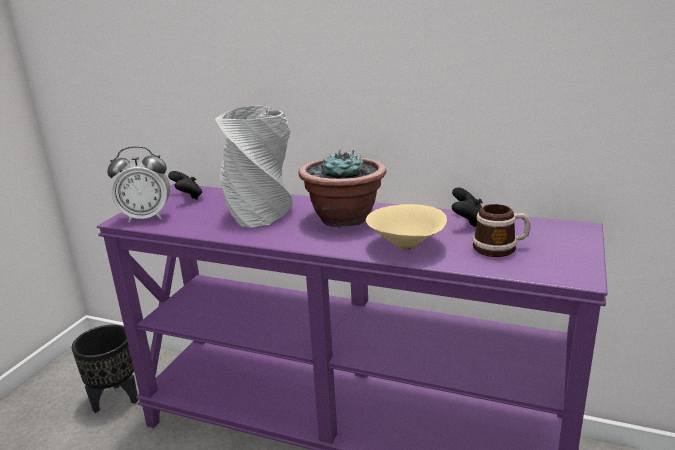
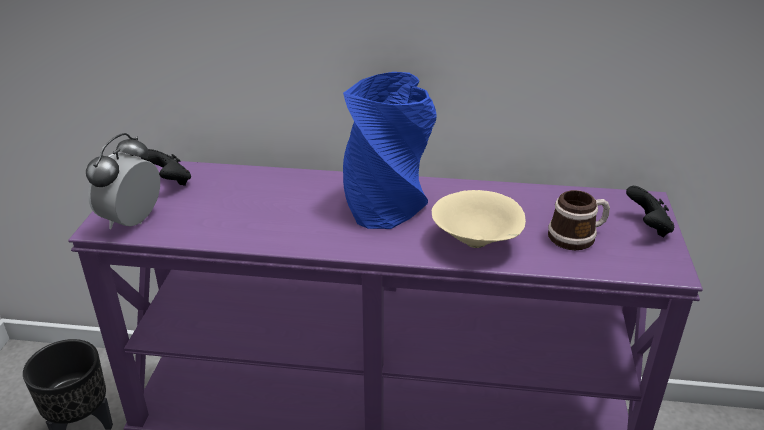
camera: 15 degrees left, 10 degrees up
alarm clock [107,146,170,223] -> alarm clock turned 135 degrees clockwise [86,133,160,229]
grey vase [215,105,293,228] -> none
potted plant [298,149,386,227] -> blue vase [343,72,437,229]
black game controller [452,187,483,227] -> black game controller moved to [626,186,674,238]

